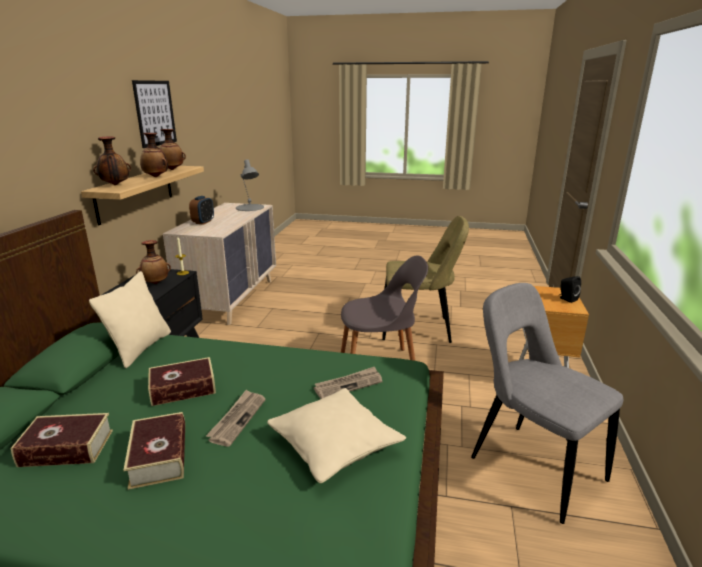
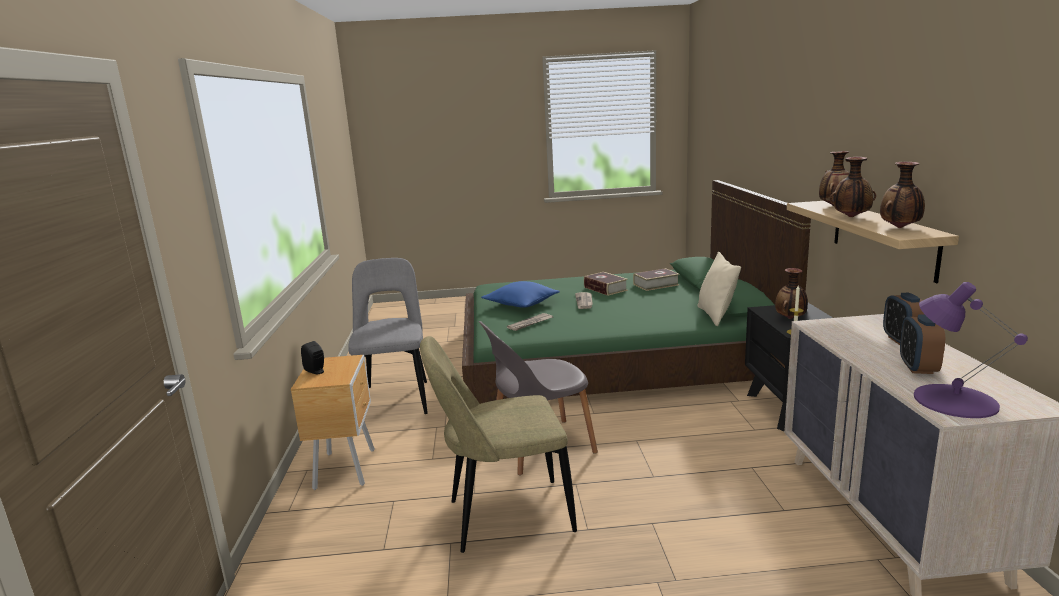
camera: 165 degrees right, 5 degrees down
picture [132,80,177,148] -> none
book [148,357,216,406] -> none
grey table lamp [236,159,264,211] -> purple table lamp [914,282,1028,418]
beige pillow [267,388,406,483] -> blue pillow [481,281,560,307]
grey chair [471,283,623,524] -> grey chair turned 135 degrees counterclockwise [348,258,428,414]
none -> alarm clock [900,314,945,374]

